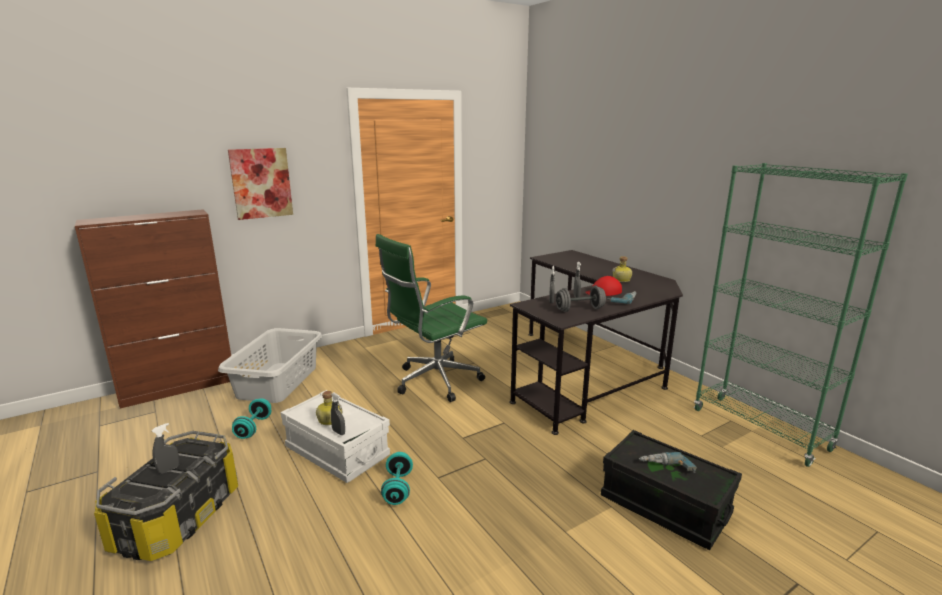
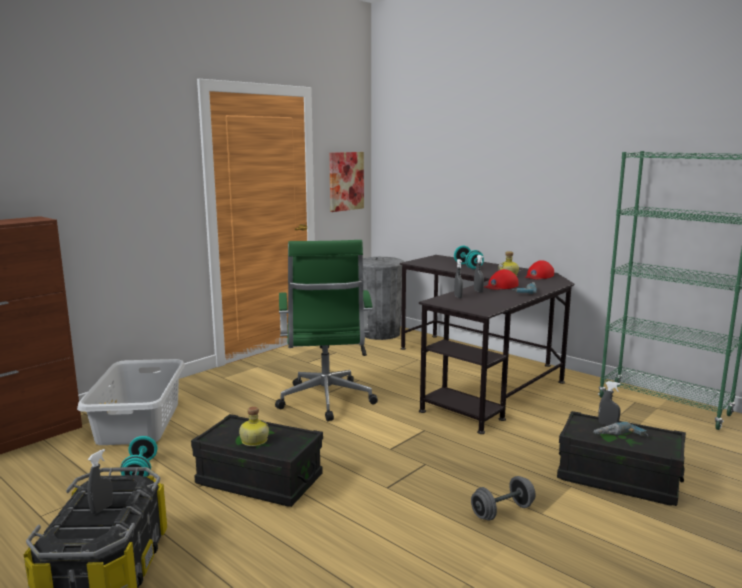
camera: 15 degrees left, 5 degrees down
picture [228,148,293,220] -> picture moved to [329,152,364,212]
white storage box [281,390,390,483] -> black storage box [191,414,323,507]
grey spray bottle [331,393,345,435] -> grey spray bottle moved to [598,381,621,425]
green office chair [376,234,487,402] -> green office chair turned 45 degrees counterclockwise [275,240,378,421]
turquoise dumbbell [381,452,413,505] -> turquoise dumbbell moved to [454,246,484,269]
grey dumbbell [556,286,606,312] -> grey dumbbell moved to [471,476,535,521]
none -> grey trash can [363,257,404,340]
none -> red cap [525,260,554,280]

